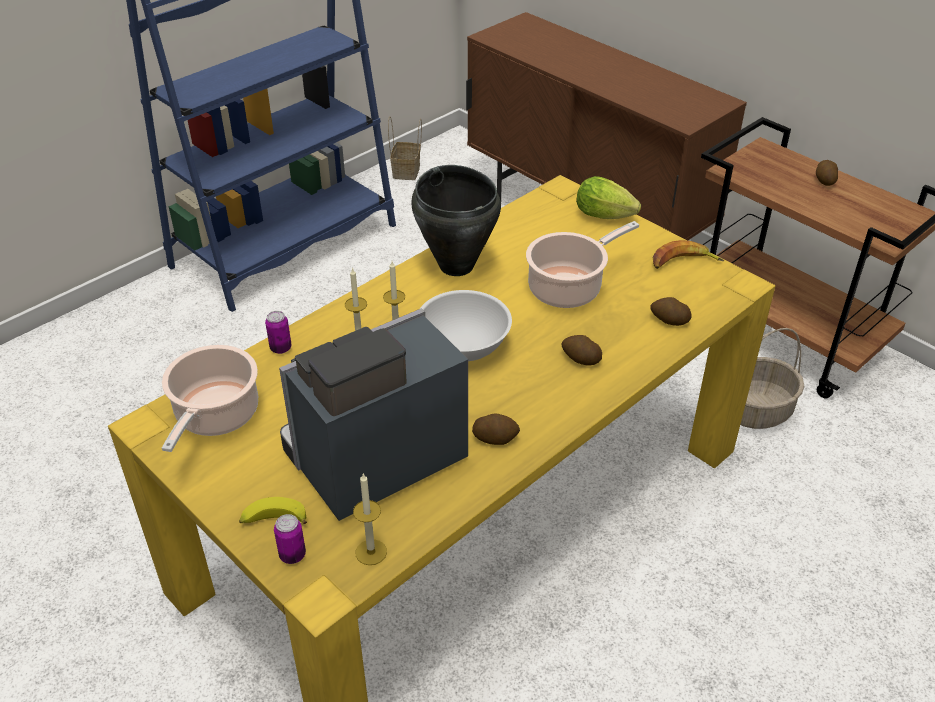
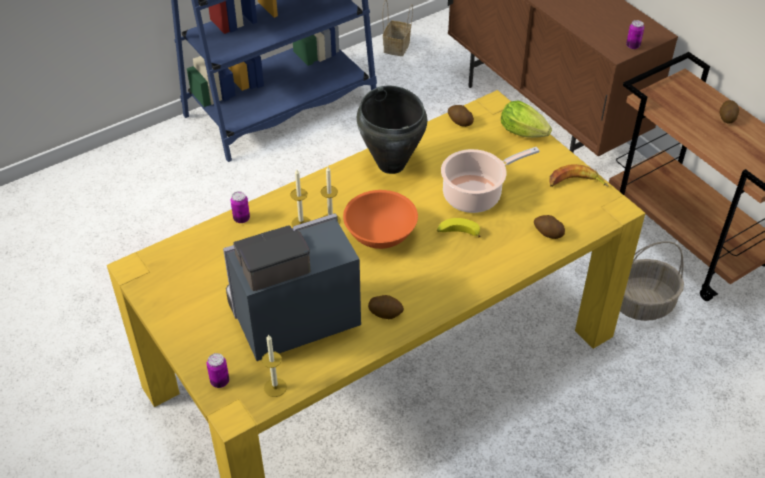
camera: 10 degrees right, 5 degrees up
cooking pot [162,345,258,452] -> none
banana [239,497,307,524] -> banana moved to [437,218,481,238]
white bowl [420,290,512,361] -> orange bowl [343,190,418,249]
potato [561,335,602,365] -> potato moved to [448,105,474,127]
none -> can [626,20,644,49]

